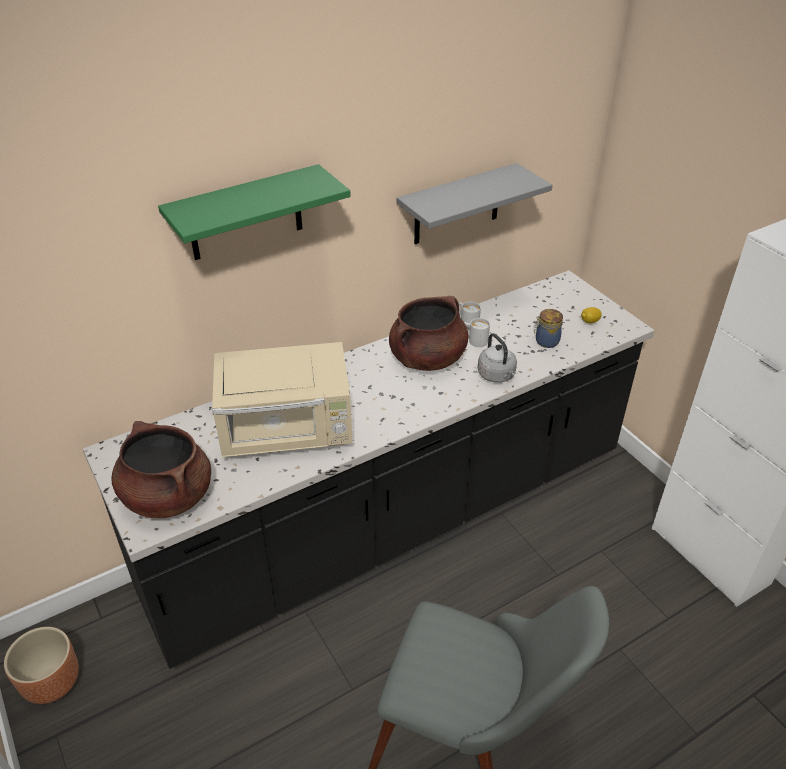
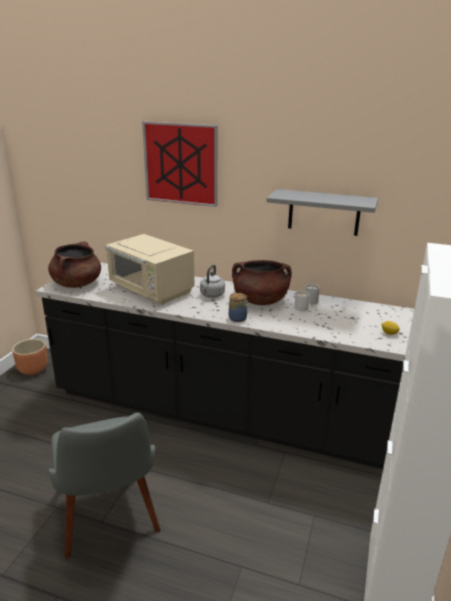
camera: 50 degrees right, 15 degrees down
green shelf [158,164,351,260] -> picture [142,121,218,207]
grey kettle [478,333,517,383] -> grey kettle moved to [200,264,225,298]
jar [534,309,563,348] -> jar moved to [229,293,247,322]

